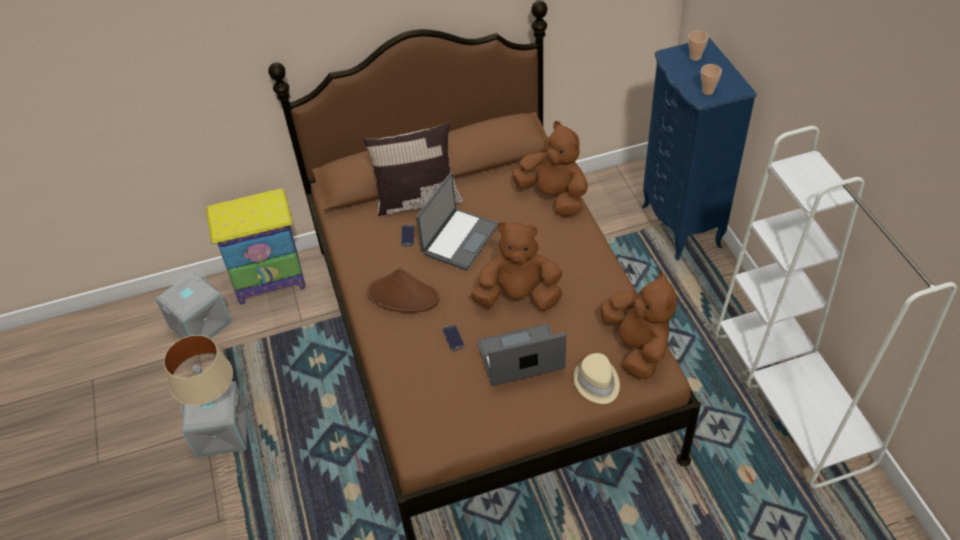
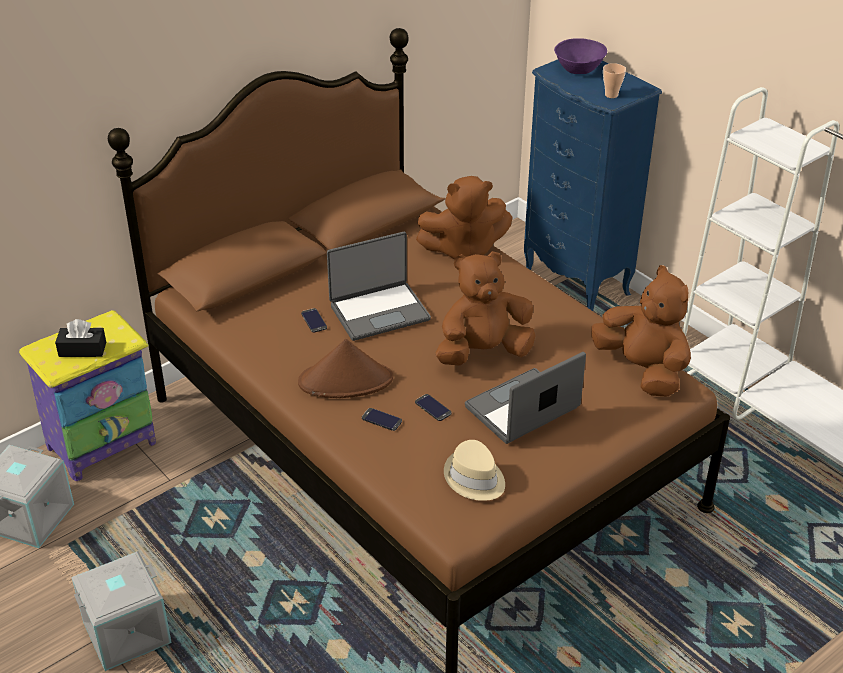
camera: 25 degrees left, 10 degrees down
beige table lamp [164,335,233,405] -> none
pillow [363,123,463,216] -> none
laptop [416,173,498,270] -> laptop turned 60 degrees clockwise [327,232,431,341]
brown plush toy [512,121,588,217] -> brown plush toy turned 150 degrees clockwise [416,176,513,259]
beige hat [573,353,620,404] -> beige hat moved to [444,440,505,501]
cup [688,31,708,61] -> purple bowl [554,38,607,74]
none -> black tissue box [55,319,106,357]
none -> phone [362,408,402,431]

